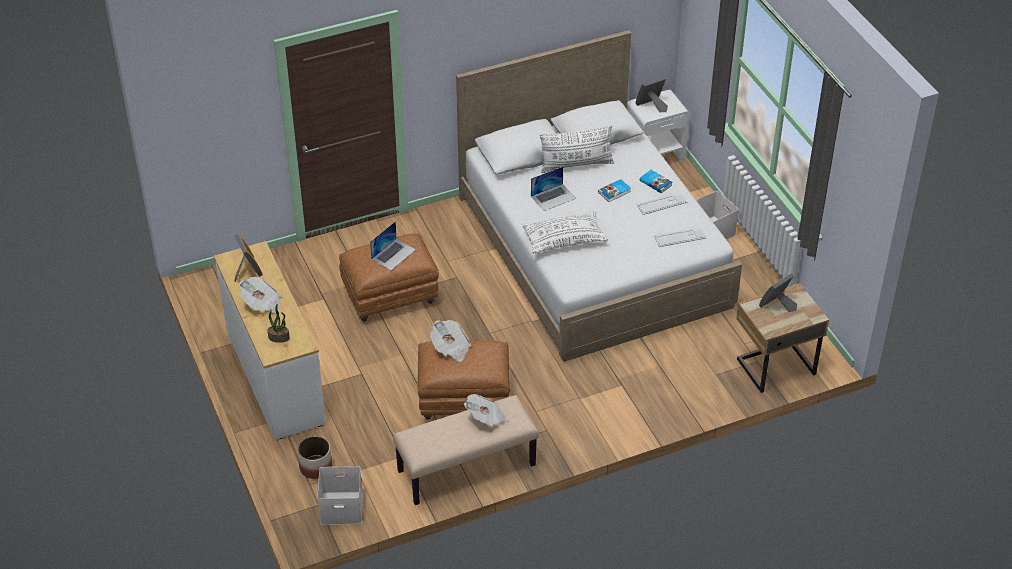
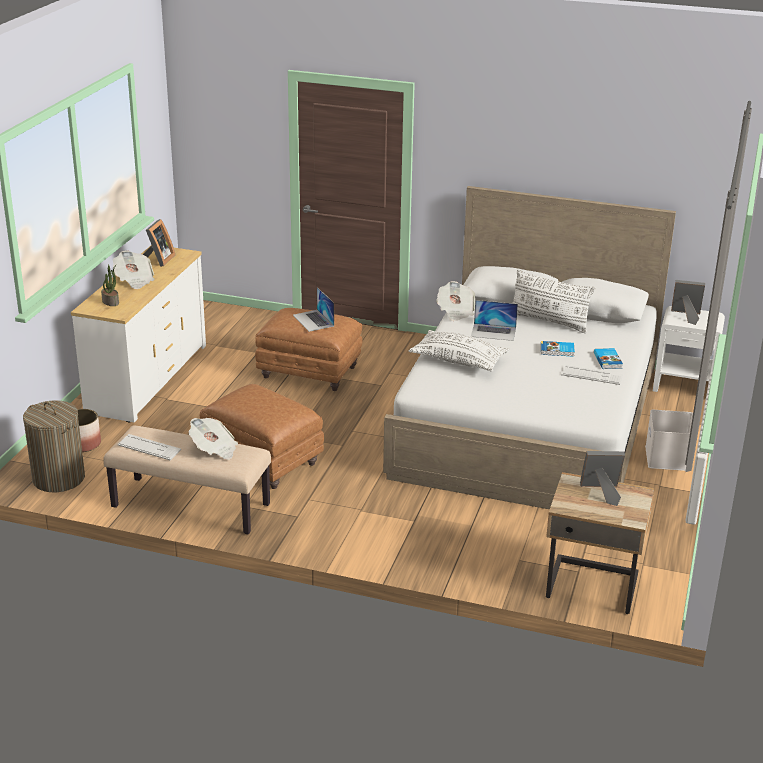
camera: 40 degrees right, 15 degrees down
white storage box [317,466,363,525] -> laundry basket [23,400,85,492]
laptop [370,221,416,270] -> laptop turned 75 degrees clockwise [293,287,334,332]
newspaper [430,320,471,362] -> newspaper moved to [436,281,475,321]
keyboard [654,227,707,247] -> keyboard moved to [117,434,181,460]

